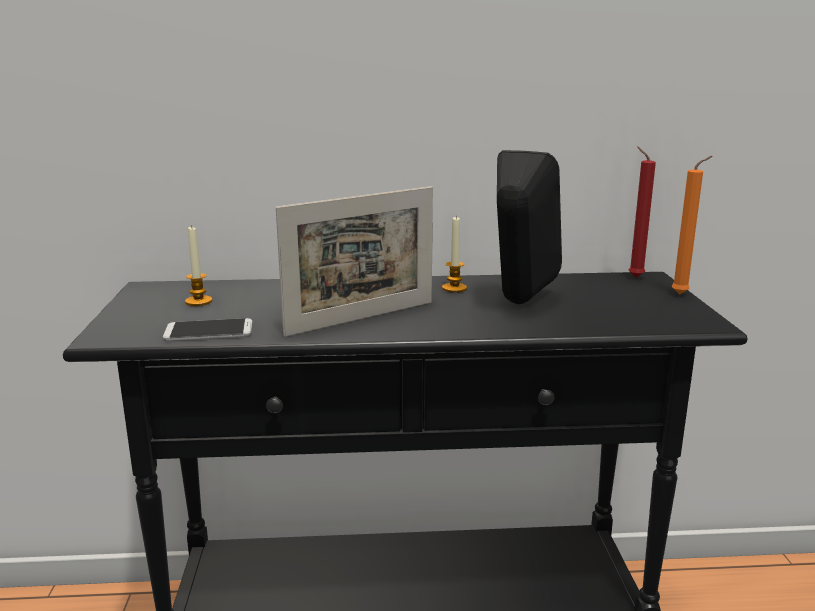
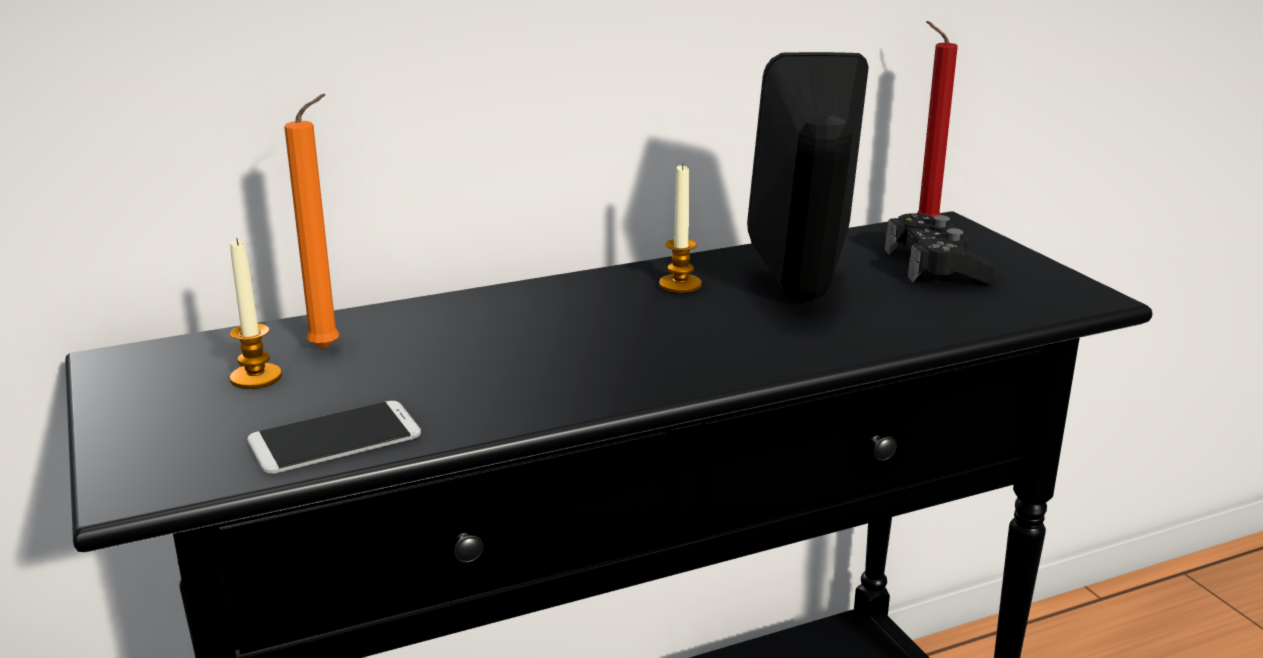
camera: 20 degrees left, 5 degrees up
picture frame [276,186,433,337] -> none
orange candle [672,156,712,294] -> orange candle moved to [284,94,339,349]
none -> black game controller [885,213,994,283]

